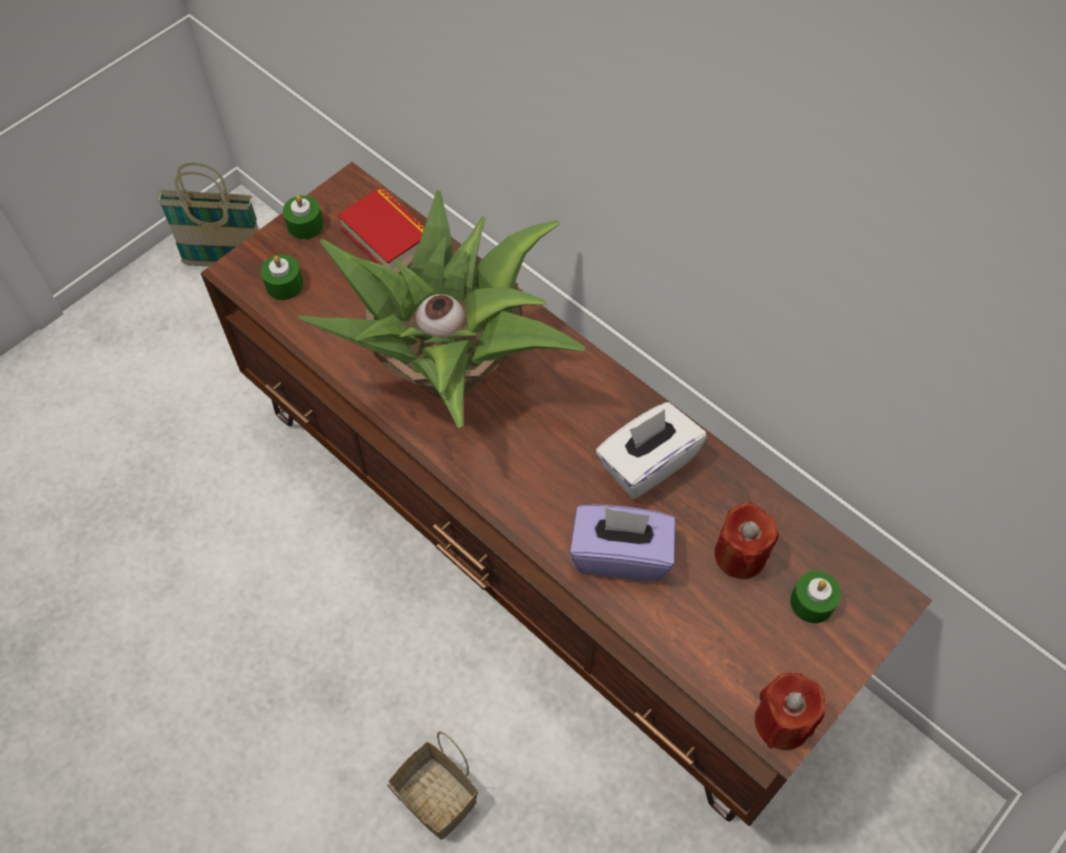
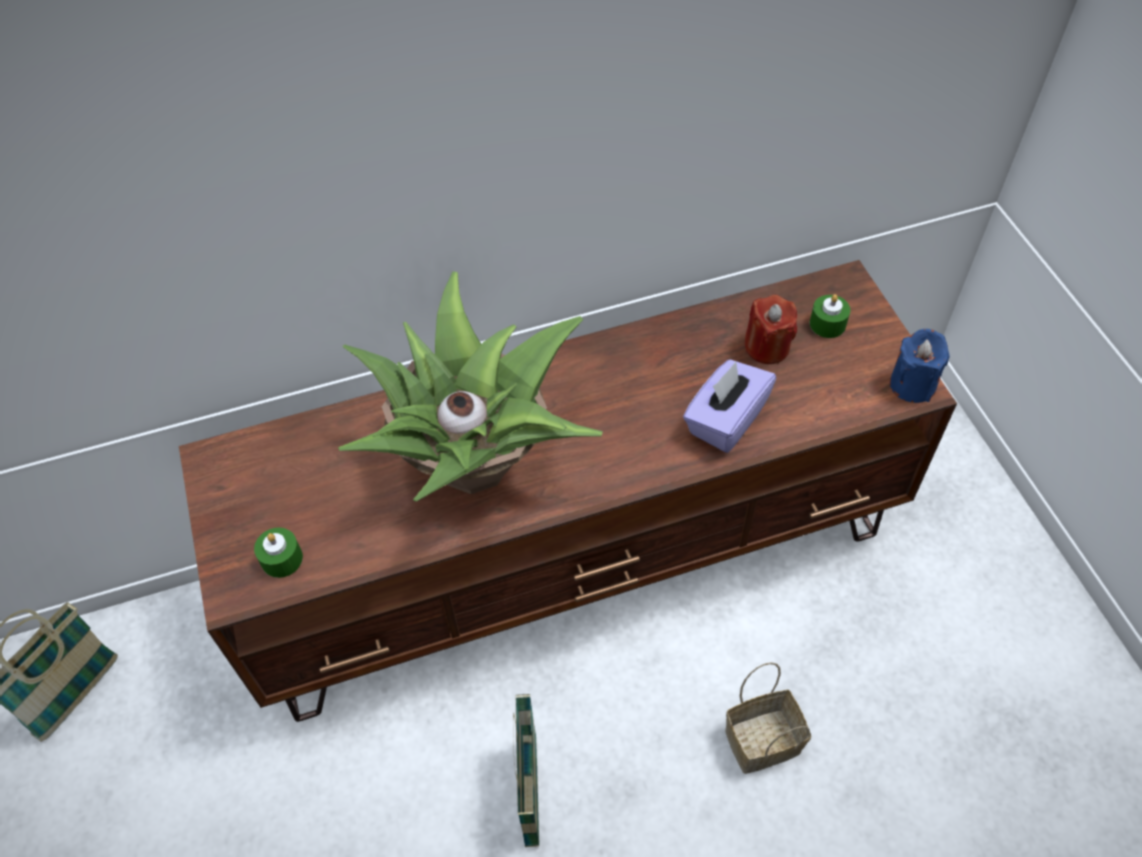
camera: 60 degrees left, 5 degrees down
green candle [283,195,324,239] -> none
book [338,188,424,270] -> none
white tissue box [596,402,707,499] -> none
red candle [755,673,826,750] -> blue candle [890,329,950,403]
none -> basket [513,694,539,847]

